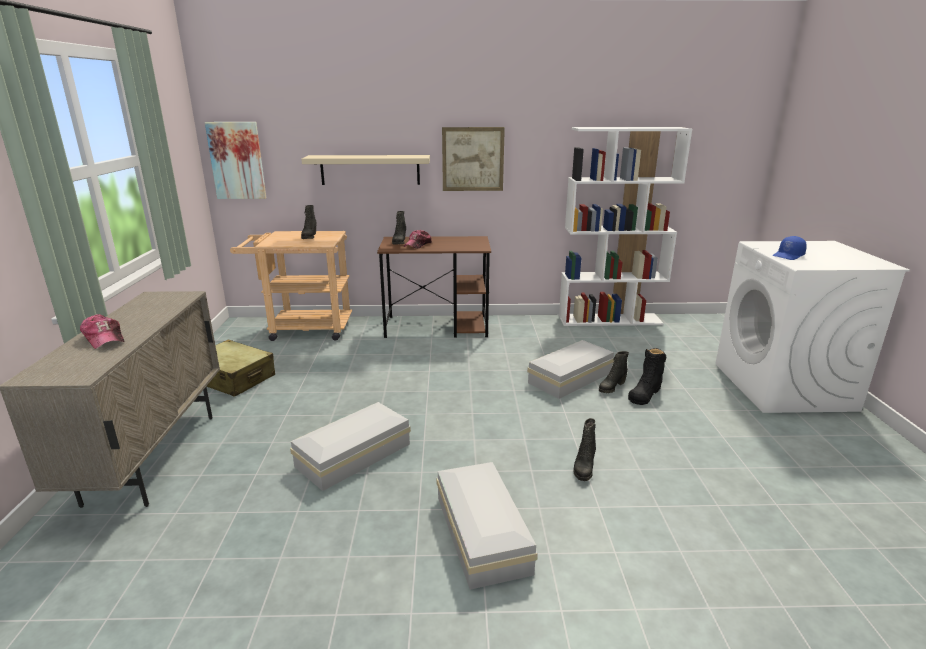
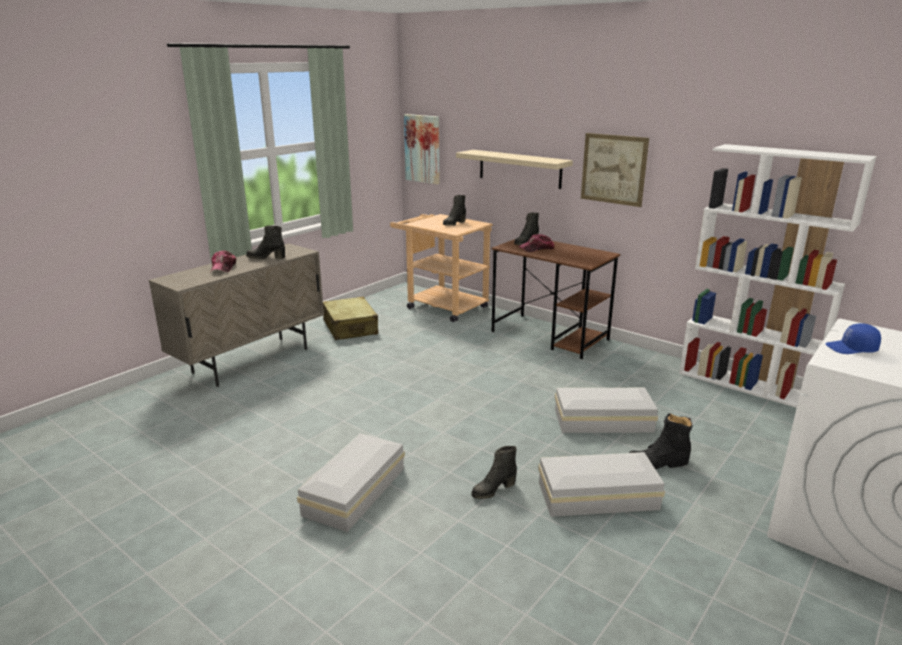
camera: 40 degrees right, 0 degrees up
white storage box [290,402,411,491] -> white storage box moved to [538,452,665,517]
black boot [599,351,629,393] -> black boot moved to [246,225,285,260]

